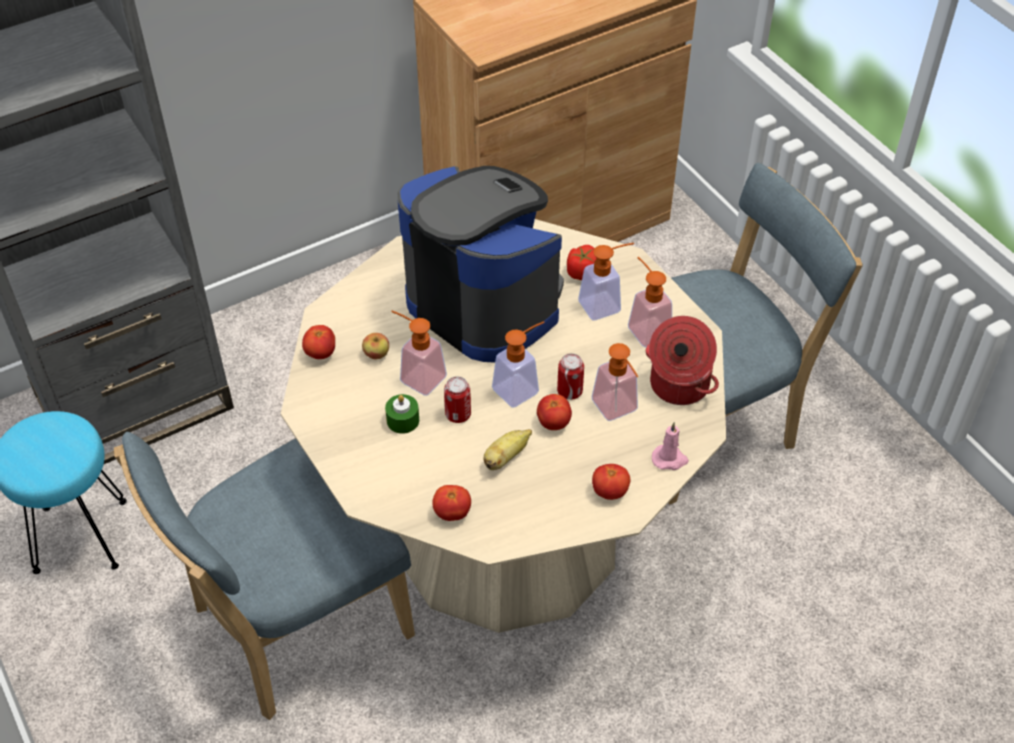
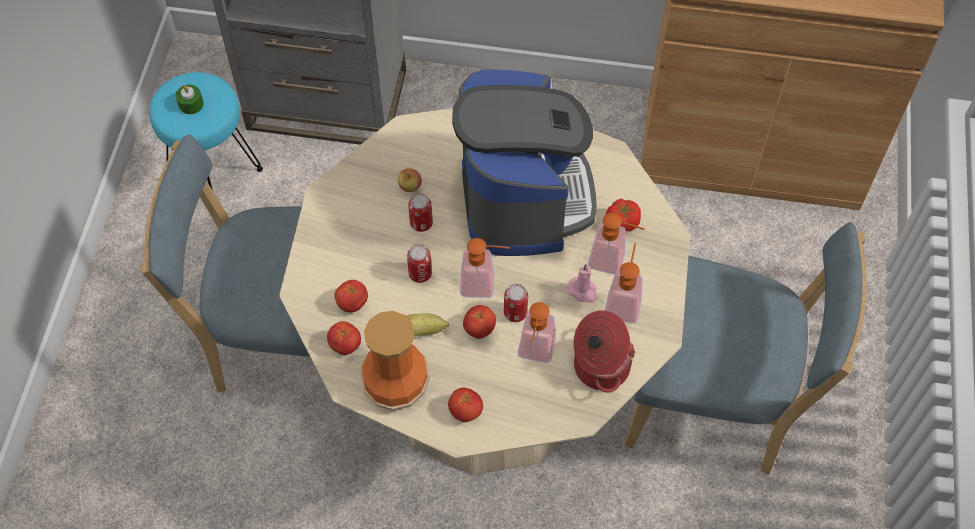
camera: 40 degrees right, 10 degrees up
tomato [302,325,335,359] -> tomato moved to [334,280,368,312]
green candle [385,394,419,434] -> green candle moved to [176,85,204,114]
soap dispenser [391,311,447,396] -> can [408,193,433,232]
pink candle [652,422,689,470] -> pink candle moved to [567,264,597,303]
none -> vase [361,311,430,411]

